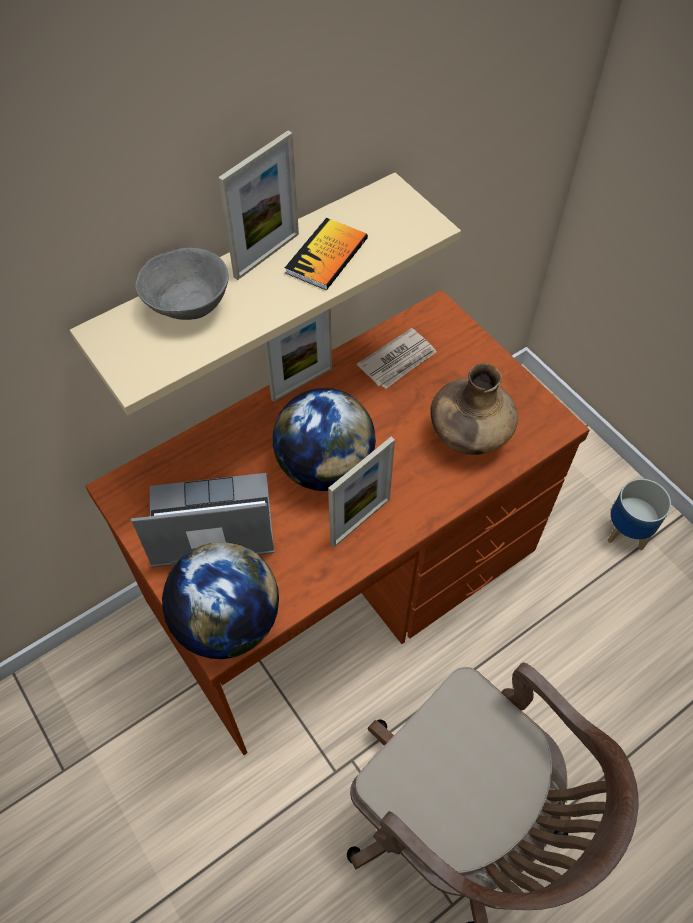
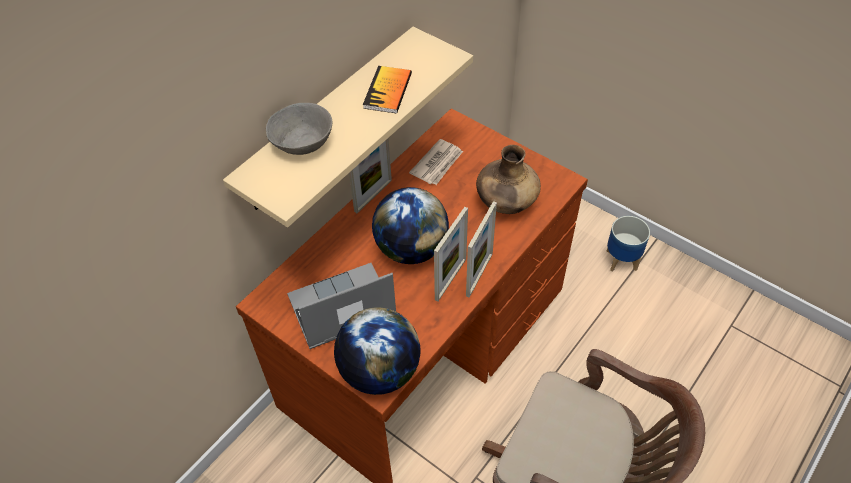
camera: 15 degrees left, 5 degrees down
picture frame [218,130,299,280] -> picture frame moved to [466,201,497,297]

